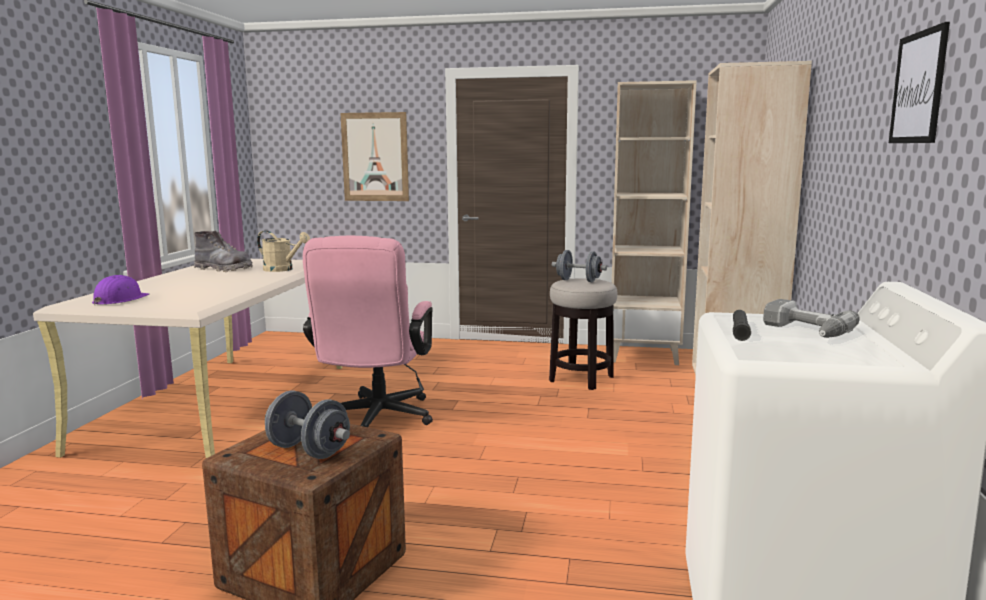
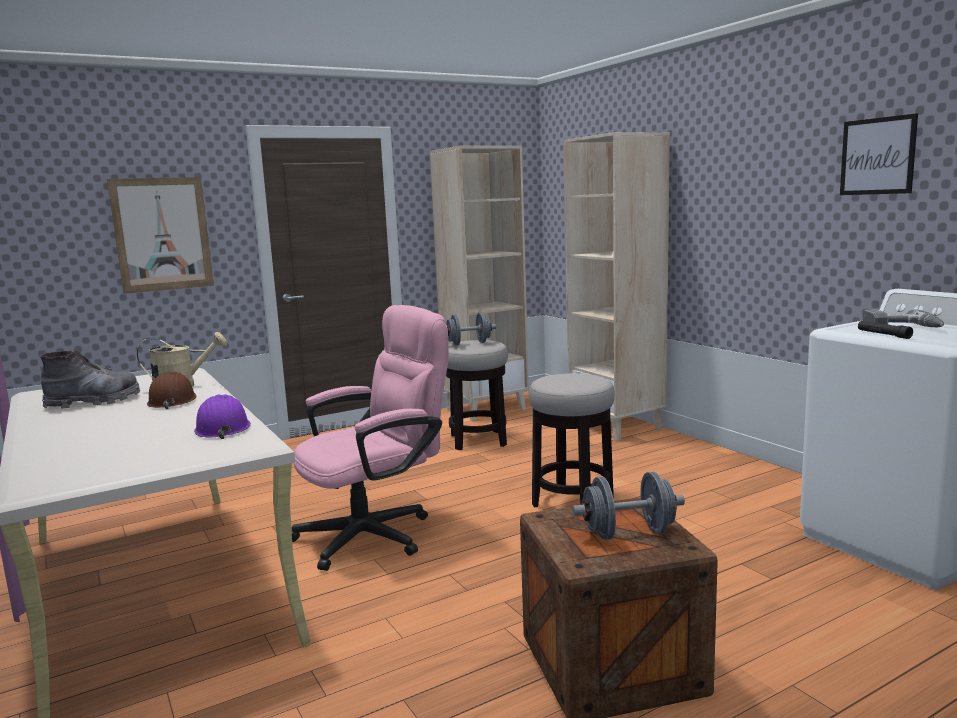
camera: 40 degrees left, 0 degrees up
purple hard hat [92,275,150,305] -> purple hard hat moved to [194,394,251,439]
pink office chair [303,236,433,427] -> pink office chair turned 90 degrees counterclockwise [292,305,449,571]
none -> brown hard hat [147,372,196,409]
none -> stool [528,373,615,507]

